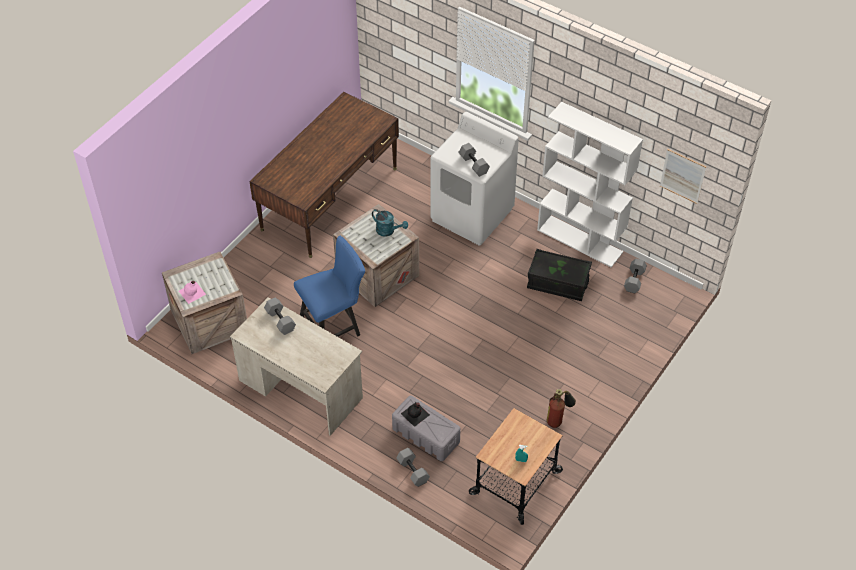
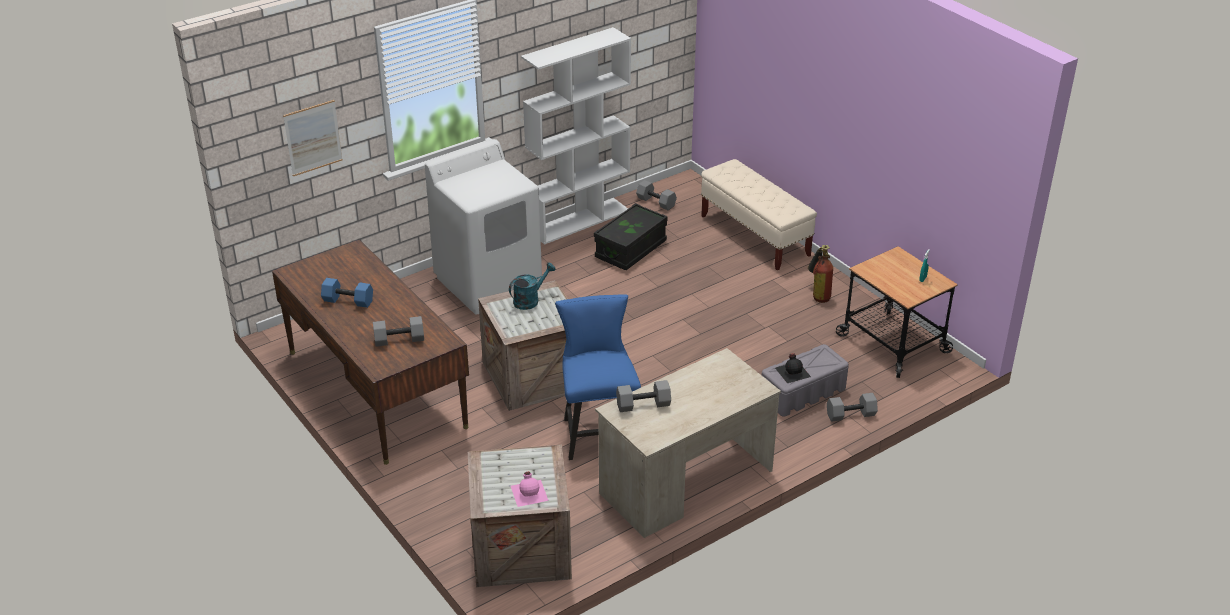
camera: 70 degrees left, 15 degrees down
grey dumbbell [458,143,490,177] -> grey dumbbell moved to [373,316,424,347]
picture [660,149,706,204] -> picture moved to [283,100,343,176]
none -> blue dumbbell [321,278,373,308]
none -> beige bench [701,159,817,270]

